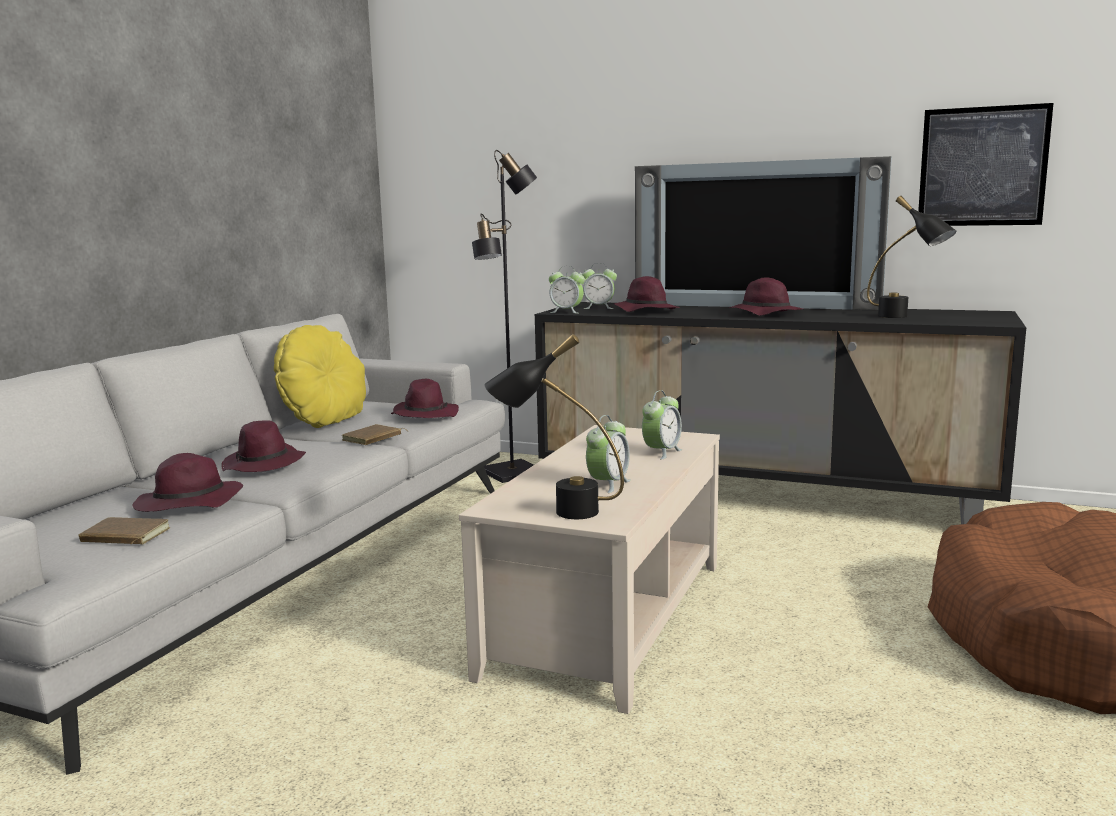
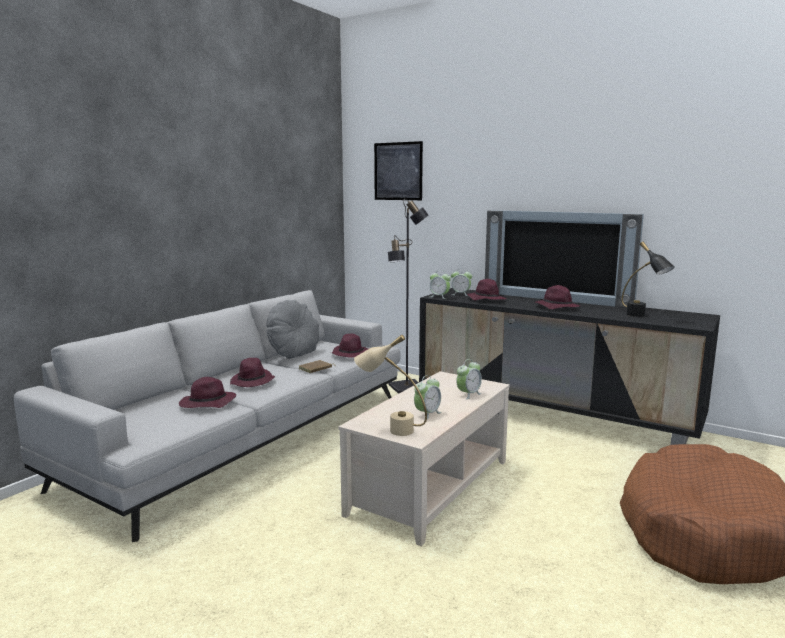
camera: 10 degrees right, 0 degrees up
brown book [79,517,171,545] -> none
yellow pillow [274,325,366,428] -> grey pillow [266,300,319,359]
black table lamp [484,334,624,519] -> beige table lamp [354,334,427,436]
picture [918,103,1054,226] -> picture moved to [374,141,423,200]

